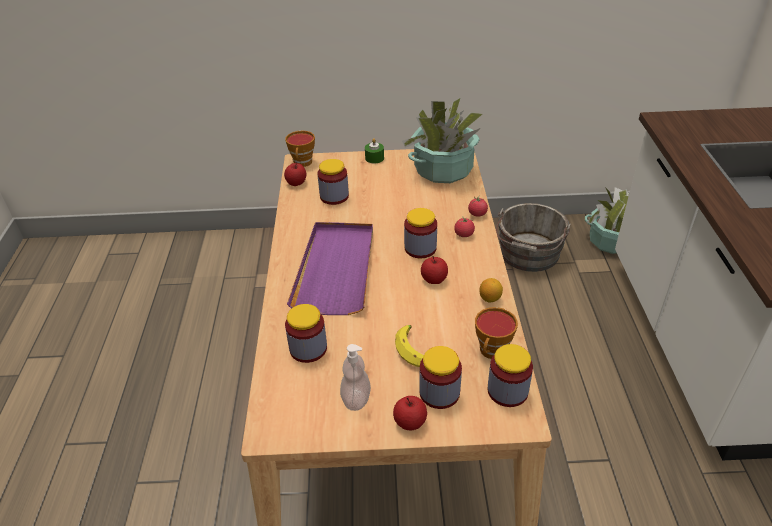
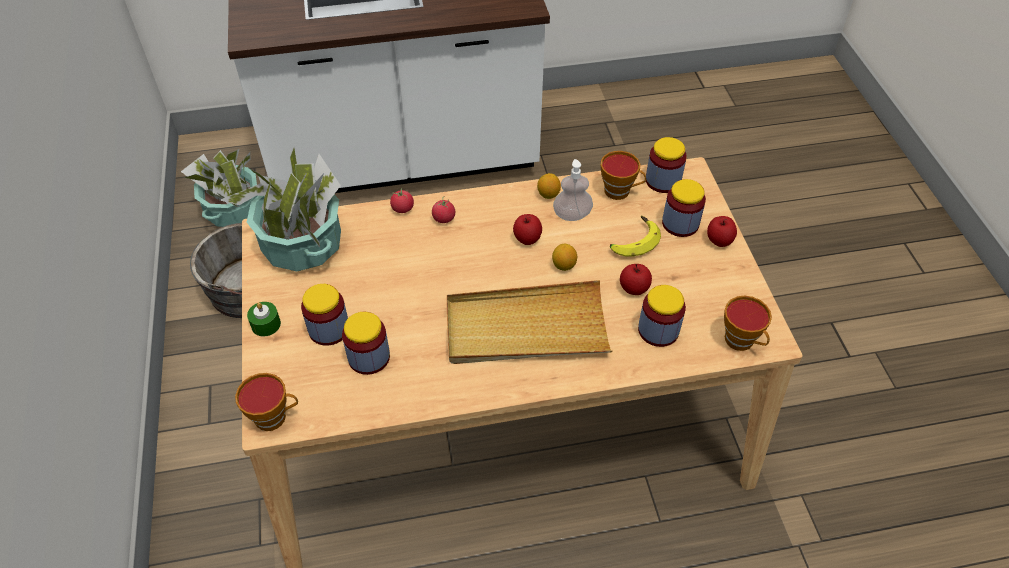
camera: 100 degrees left, 10 degrees up
apple [284,162,306,186] -> apple moved to [620,264,652,295]
purple tray [287,222,373,315] -> beige tray [447,280,613,364]
soap dispenser [340,344,371,411] -> soap dispenser moved to [553,159,593,221]
jar [404,208,437,258] -> jar moved to [301,284,348,346]
none -> lemon [552,244,577,271]
none -> cup [724,296,772,351]

